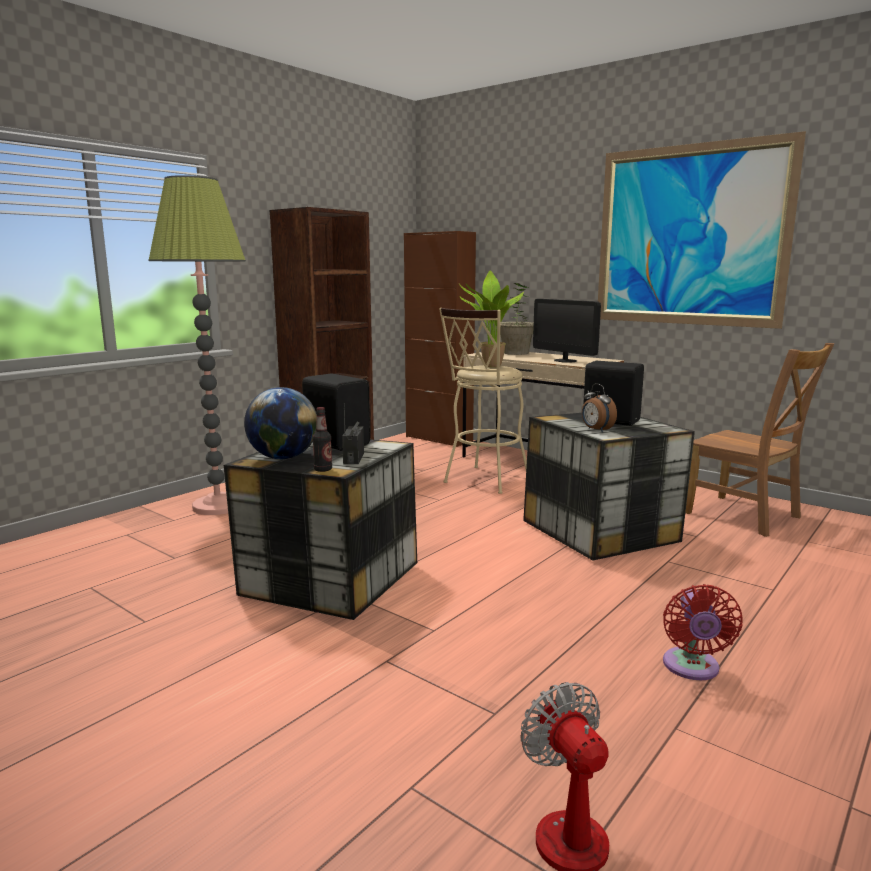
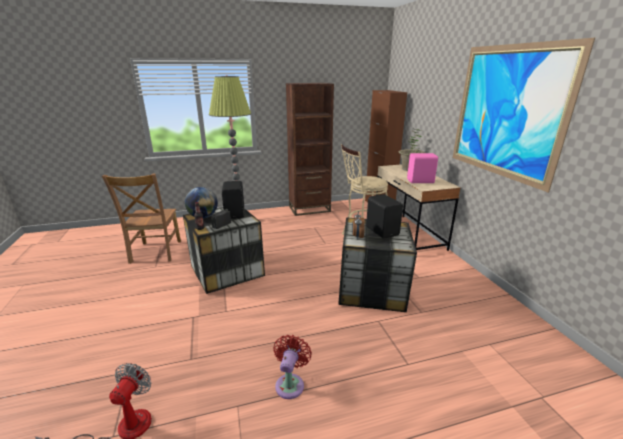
camera: 35 degrees right, 10 degrees up
potted plant [459,271,524,368] -> none
monitor [533,299,601,363] -> pink speaker [407,153,438,183]
red fan [663,584,743,680] -> red fan turned 150 degrees clockwise [273,335,312,399]
brown chair [685,343,835,537] -> brown chair moved to [102,173,181,264]

